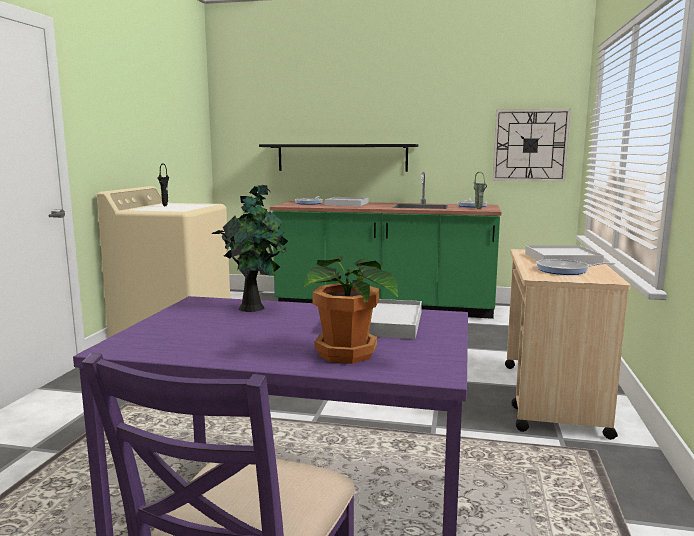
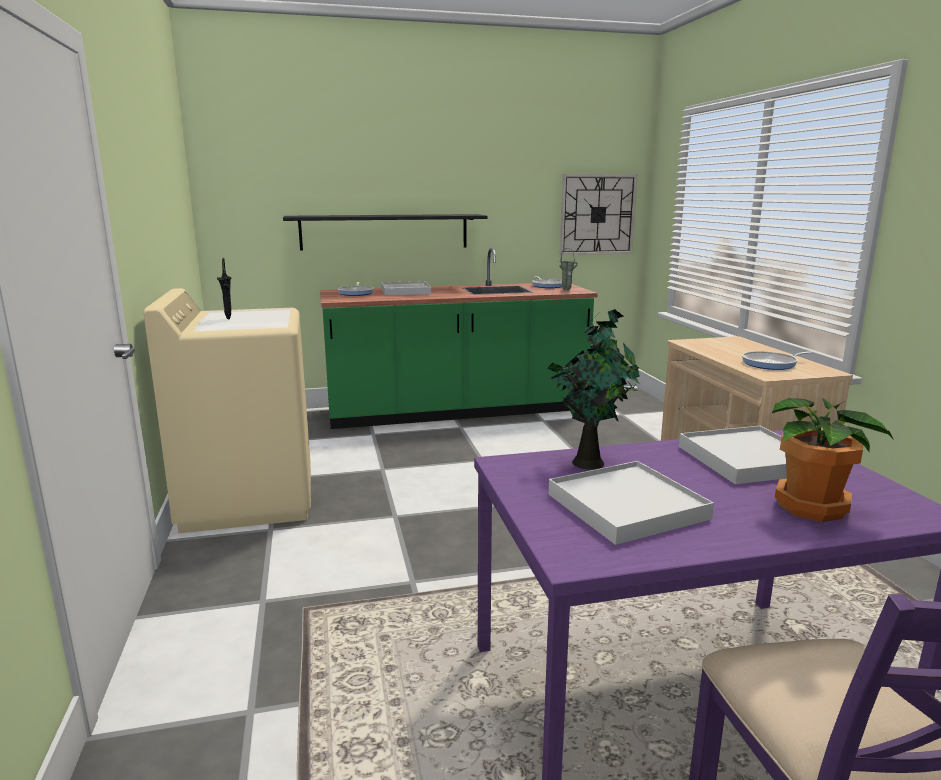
camera: 25 degrees left, 5 degrees up
white tray [525,245,604,264] -> white tray moved to [549,461,714,545]

